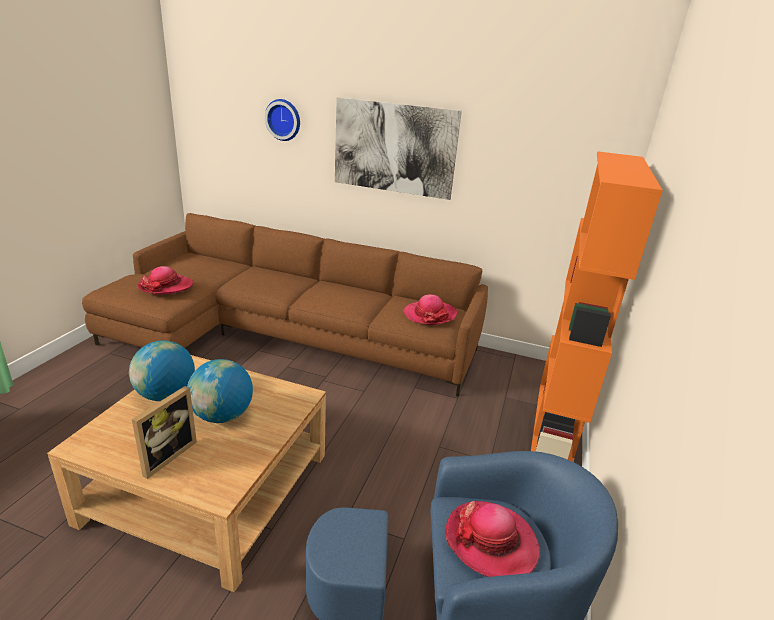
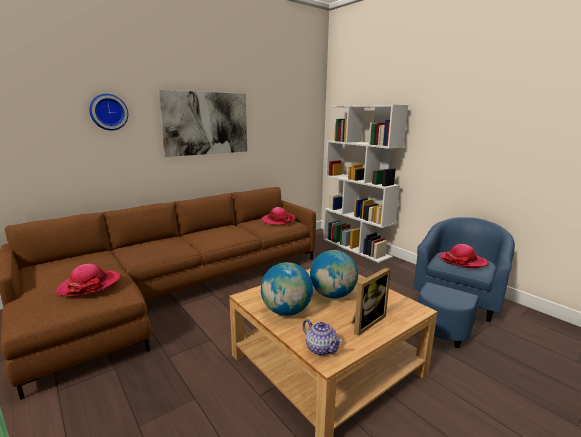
camera: 55 degrees left, 10 degrees down
picture frame [132,386,197,479] -> picture frame turned 75 degrees clockwise [351,267,391,336]
orange bookcase [531,151,663,462] -> white bookcase [323,105,408,263]
none -> teapot [302,319,342,356]

